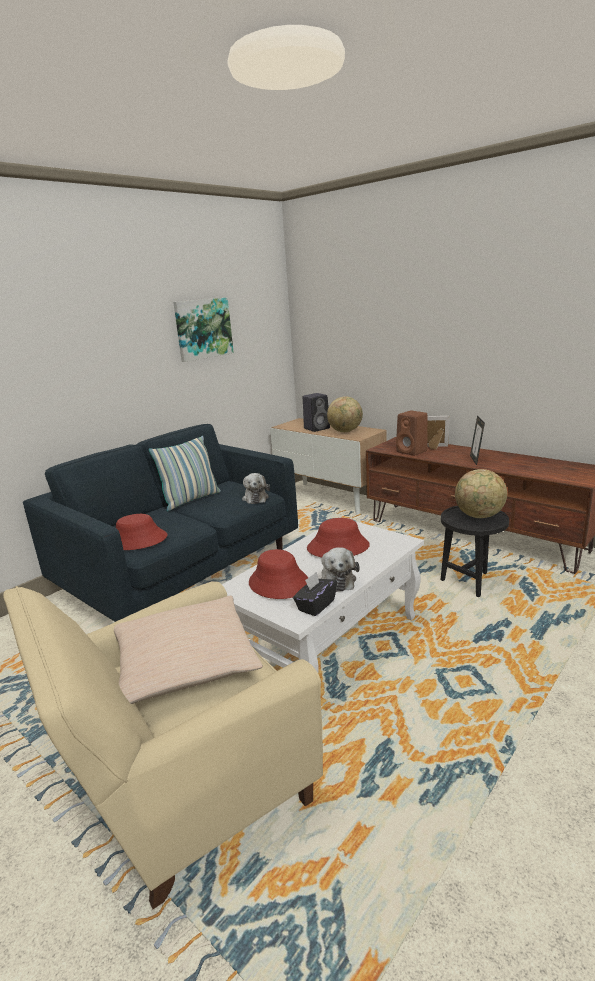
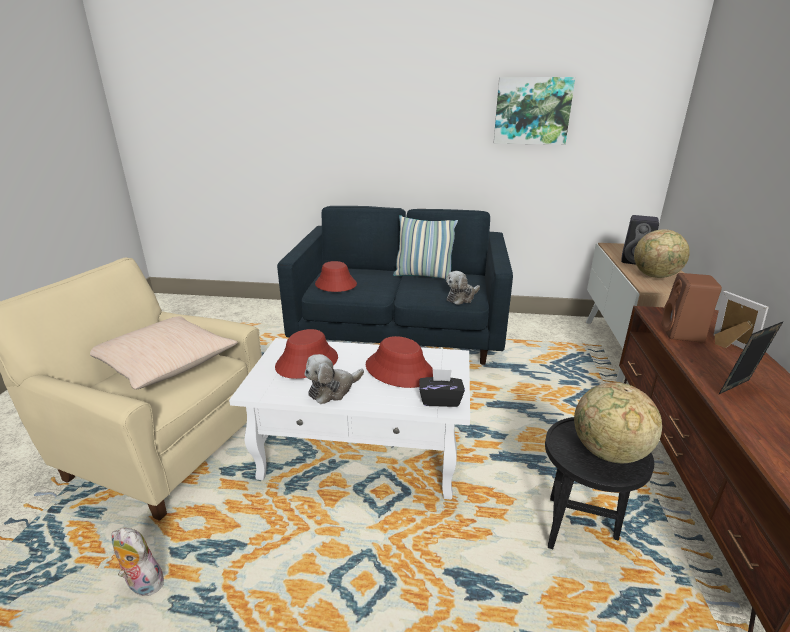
camera: 55 degrees right, 5 degrees up
black tissue box [293,572,337,616] -> black tissue box moved to [419,369,465,407]
none -> plush toy [112,528,164,596]

